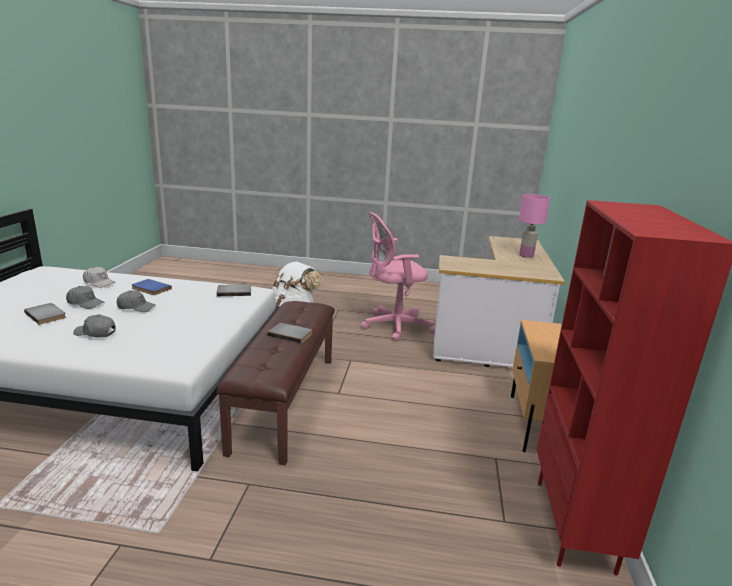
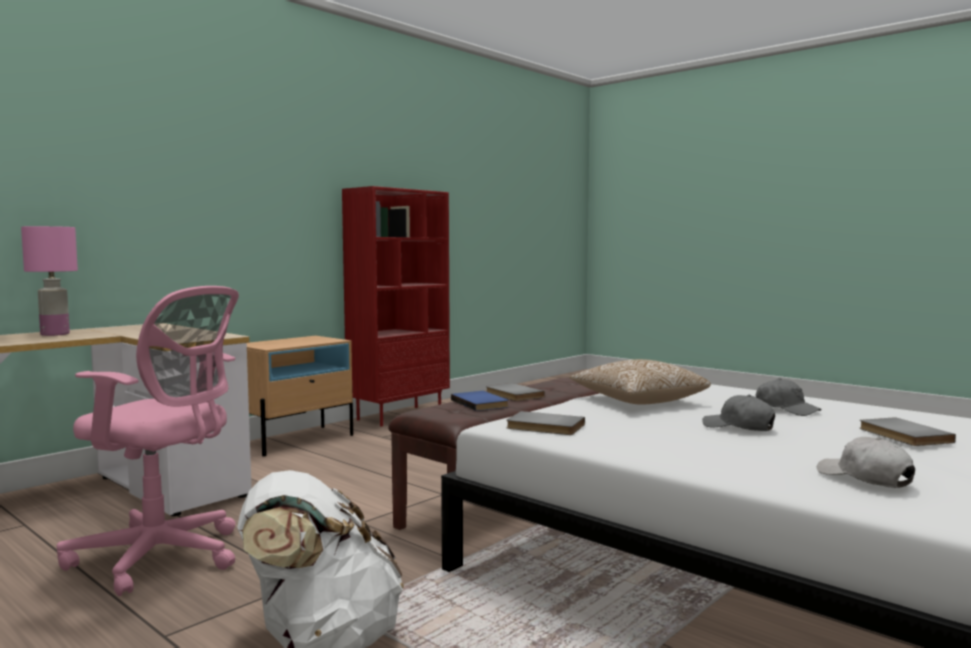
camera: 145 degrees left, 15 degrees down
grey cap [66,286,104,309] -> none
blue book [132,279,172,295] -> blue book moved to [451,391,509,411]
none -> pillow [570,359,711,405]

